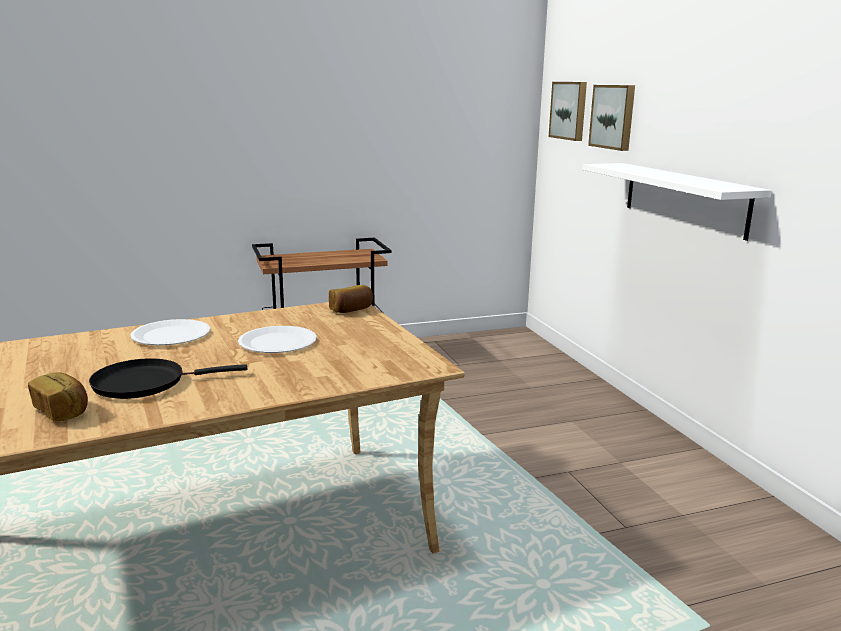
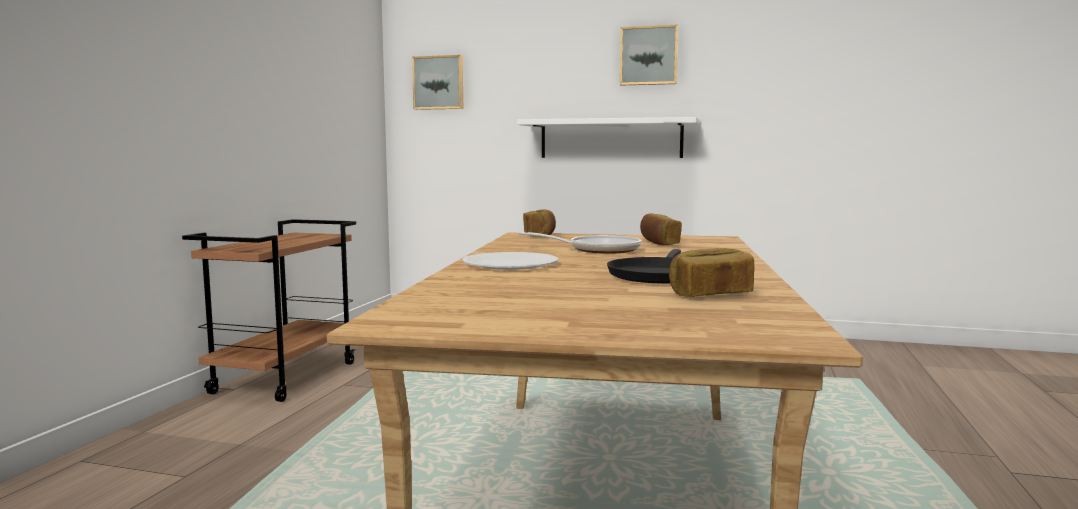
camera: 55 degrees left, 10 degrees down
white plate [238,326,317,353] -> frying pan [518,232,642,254]
picture [588,85,635,151] -> picture moved to [620,24,678,86]
none -> bread [640,213,682,245]

